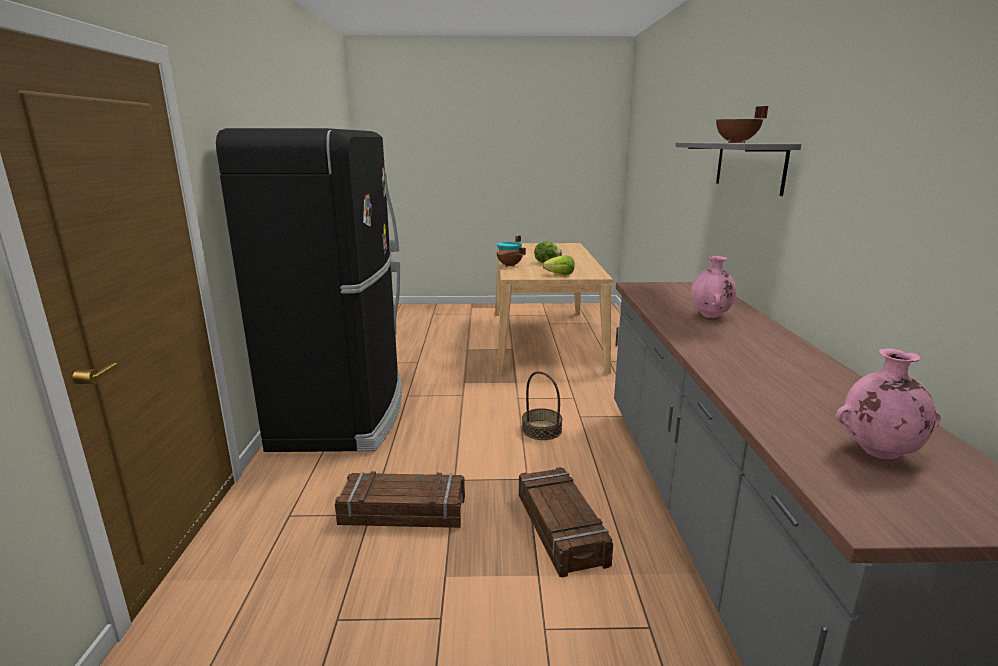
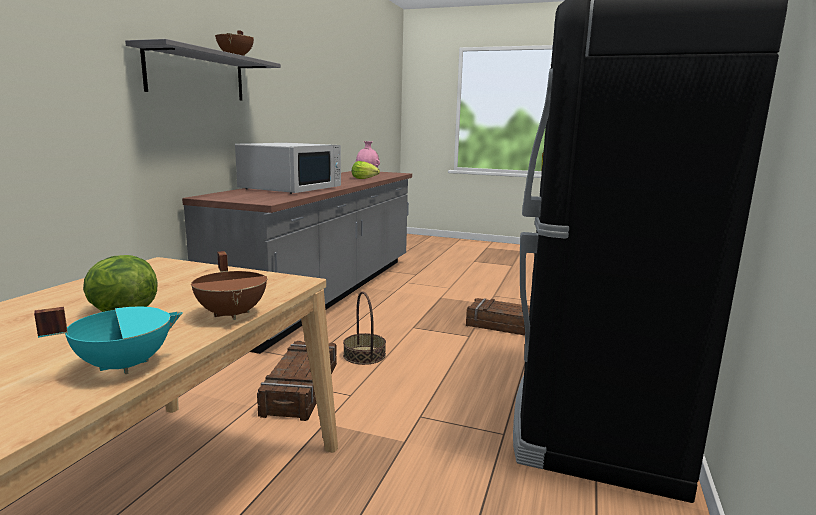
camera: 160 degrees left, 5 degrees down
crate [519,467,613,578] -> crate moved to [257,341,337,421]
lettuce [543,256,575,275] -> lettuce moved to [352,161,380,179]
pink vase [691,256,736,318] -> white microwave [235,143,341,194]

